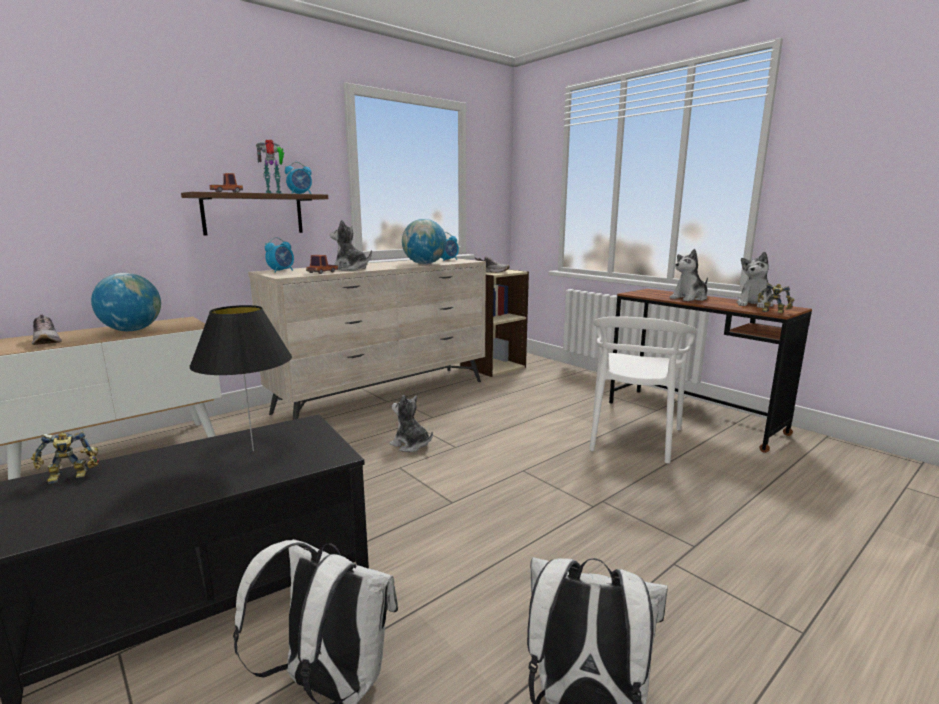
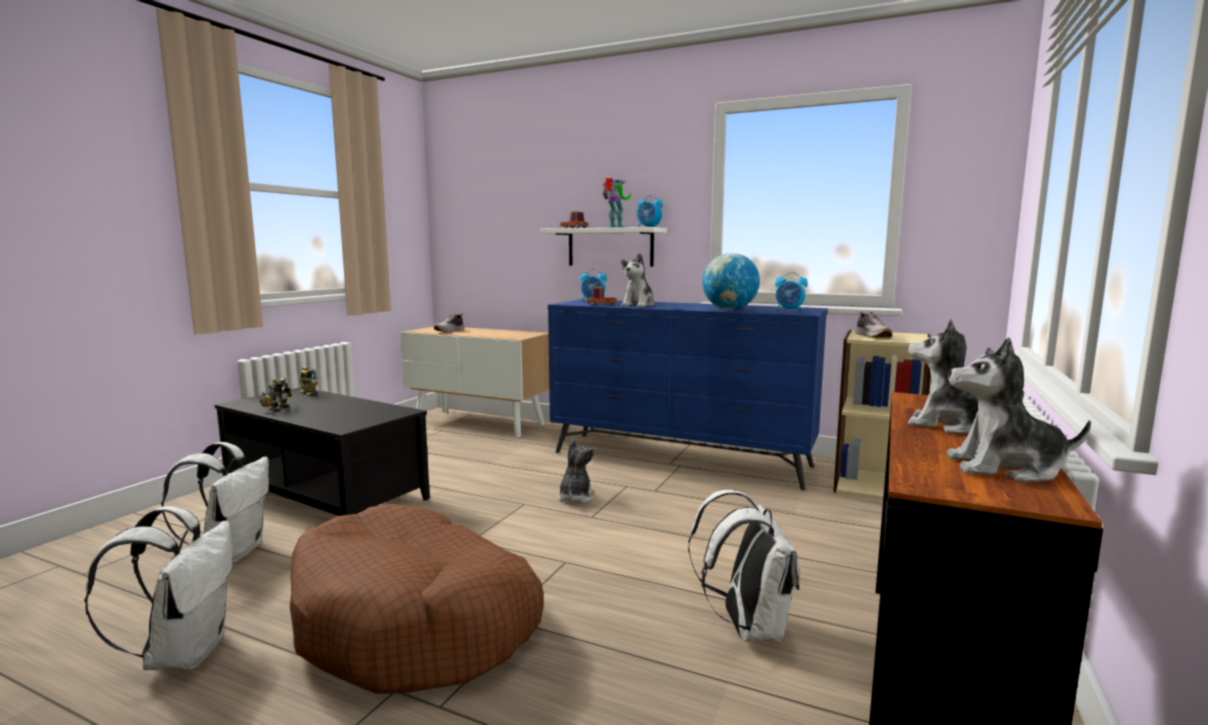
camera: 65 degrees right, 5 degrees down
globe [91,273,161,331] -> none
brown shelf [181,192,328,235] -> white shelf [540,227,667,266]
black table lamp [189,305,292,451] -> none
beige dresser [248,258,486,420] -> blue dresser [548,299,828,490]
plush toy [330,219,372,271] -> plush toy turned 150 degrees counterclockwise [621,253,655,307]
white chair [589,316,697,464] -> white backpack [688,490,800,642]
toy robot [758,283,794,313] -> toy robot moved to [259,378,292,411]
none -> brown dog bed [290,504,543,694]

